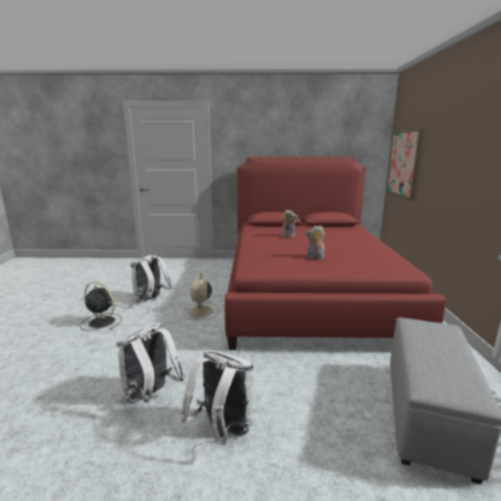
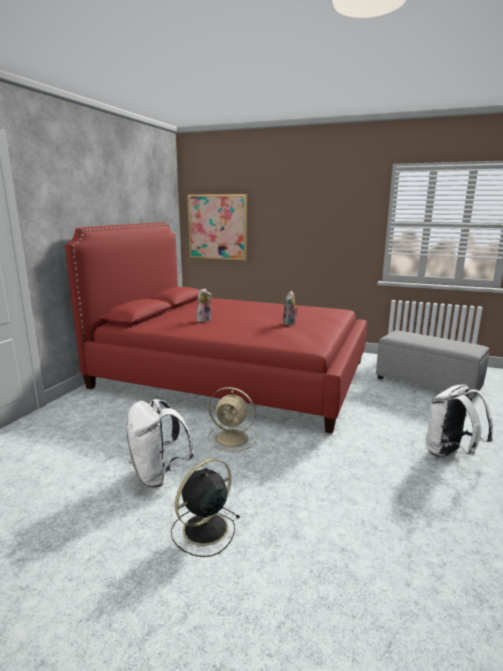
camera: 70 degrees left, 0 degrees up
white backpack [116,322,185,403] -> none

